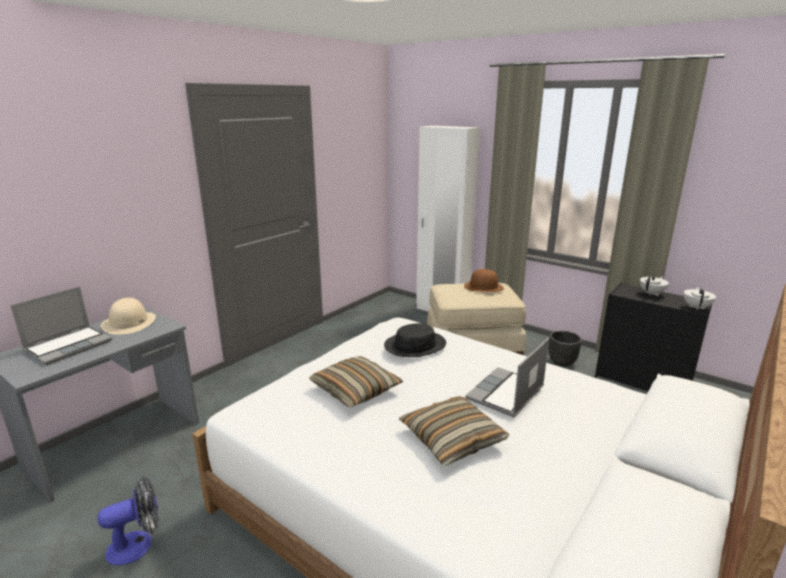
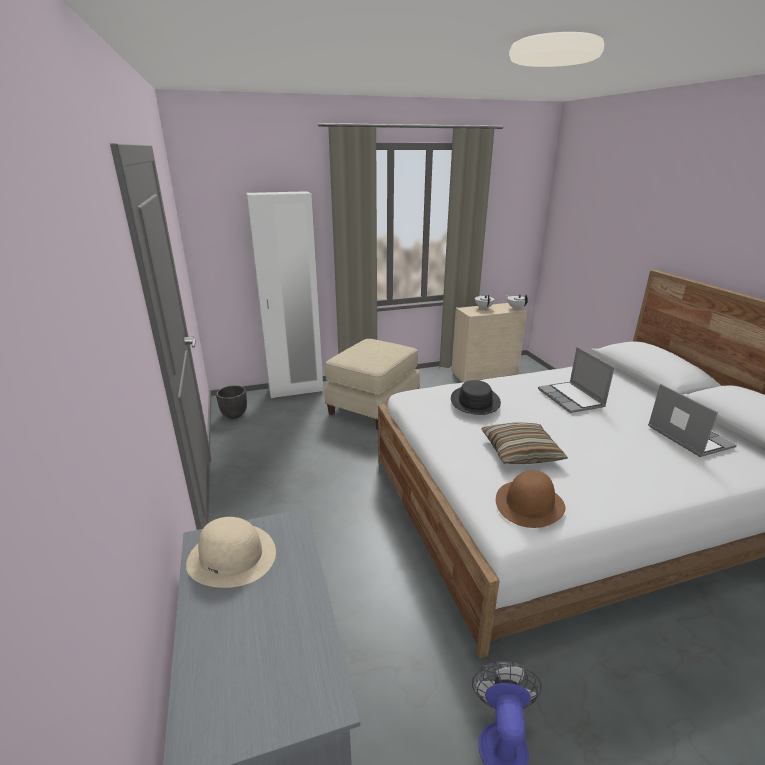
camera: 55 degrees left, 5 degrees up
laptop [11,286,112,365] -> laptop moved to [648,384,737,457]
pillow [399,396,510,465] -> none
brown hat [464,269,504,292] -> brown hat moved to [496,470,565,528]
black planter [548,331,582,366] -> black planter moved to [216,385,247,419]
black dresser [595,283,712,391] -> beige dresser [451,303,527,382]

